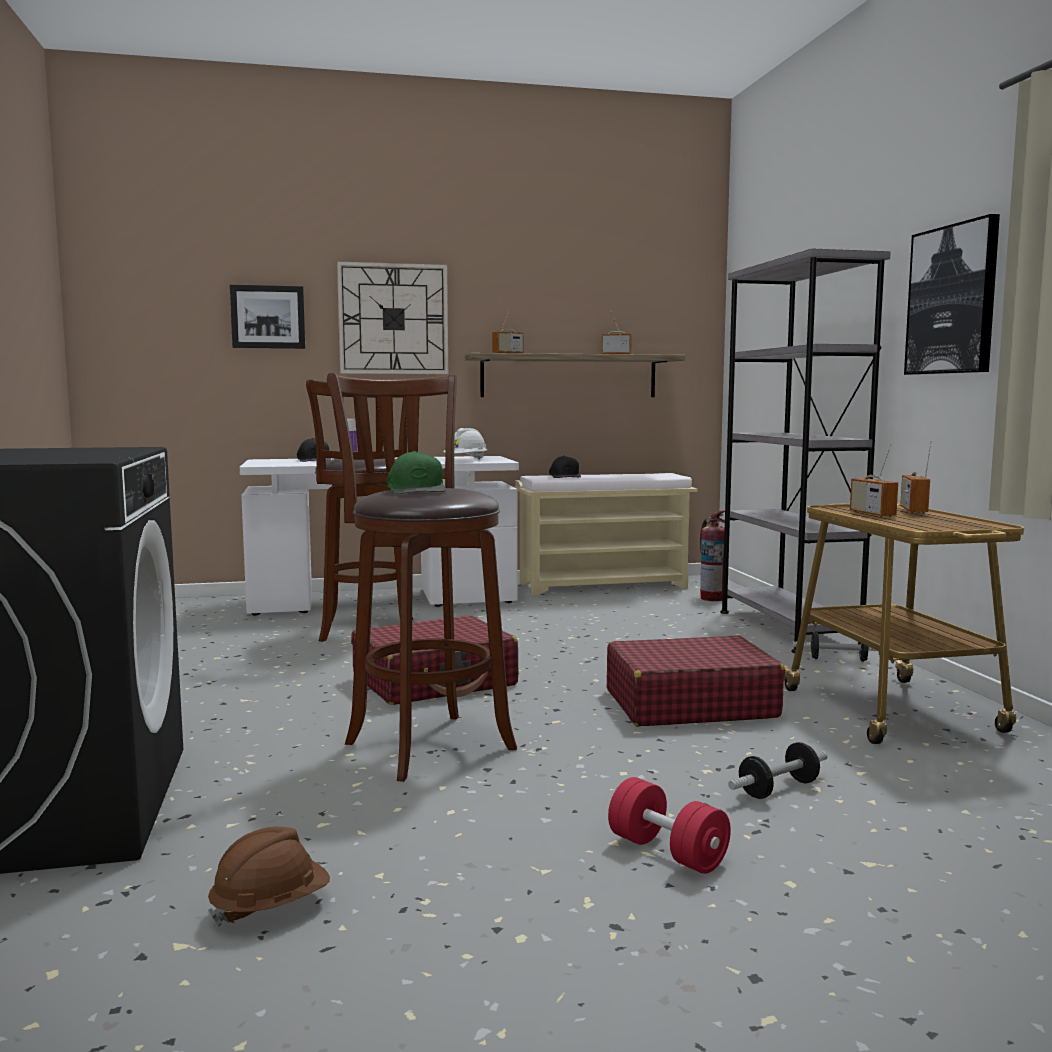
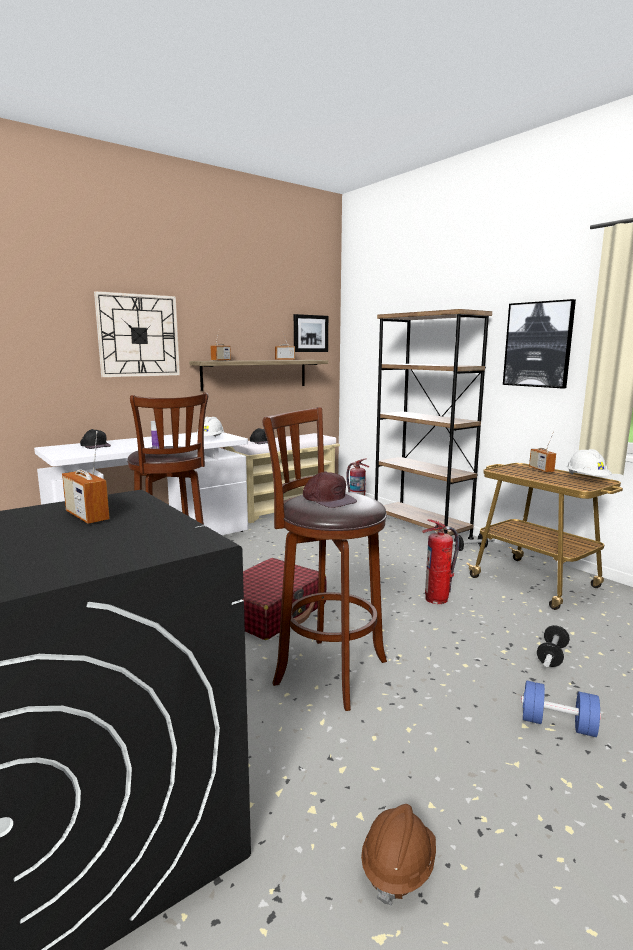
camera: 25 degrees left, 5 degrees up
picture [230,285,305,349] -> picture moved to [294,314,328,352]
green cap [387,451,446,494] -> brown cap [303,471,357,508]
red suitcase [607,635,785,726] -> fire extinguisher [422,519,459,604]
red dumbbell [608,777,731,874] -> blue dumbbell [521,680,601,737]
grey bookcase [720,248,891,653] -> brown bookcase [375,309,492,540]
radio [850,443,898,517] -> radio moved to [62,431,110,524]
none -> white hard hat [567,449,612,476]

